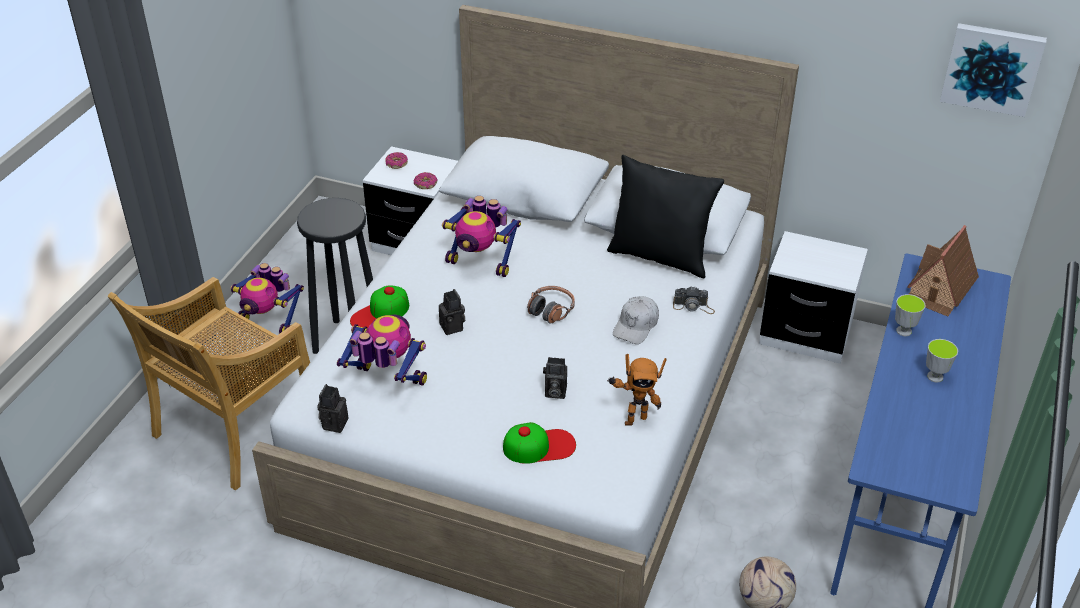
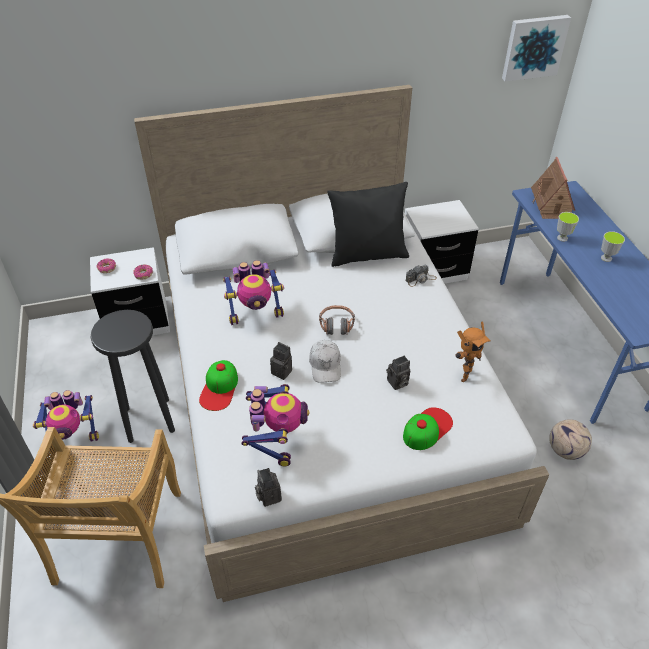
camera: 35 degrees left, 5 degrees up
toy robot [337,315,427,386] -> toy robot turned 105 degrees clockwise [241,384,310,467]
white cap [613,296,659,344] -> white cap moved to [309,340,341,383]

